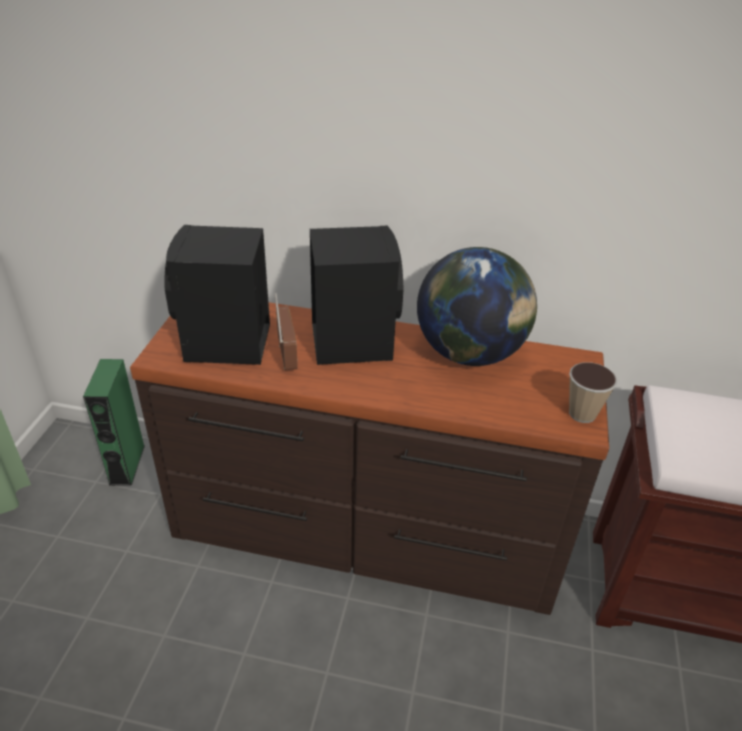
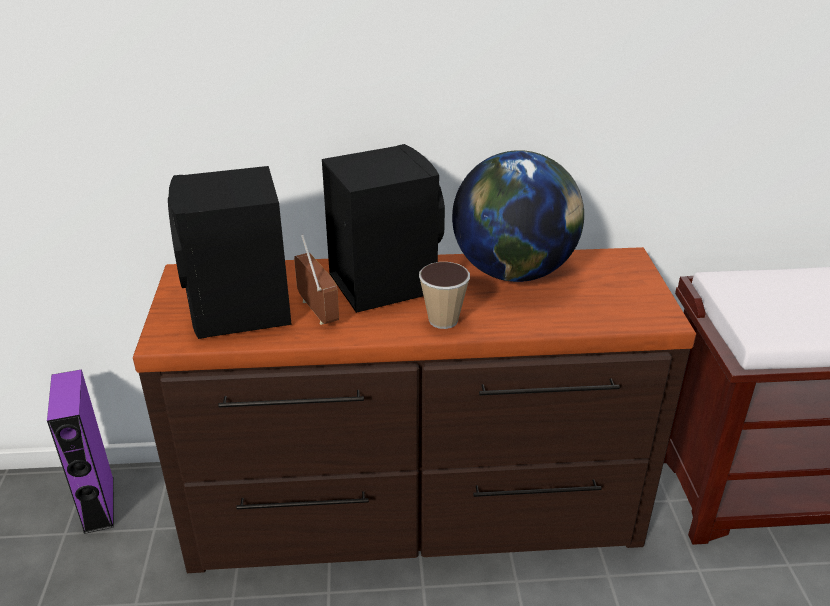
camera: 15 degrees left, 5 degrees down
green speaker [83,359,145,486] -> purple speaker [47,369,114,534]
cup [569,362,617,423] -> cup moved to [419,262,470,329]

